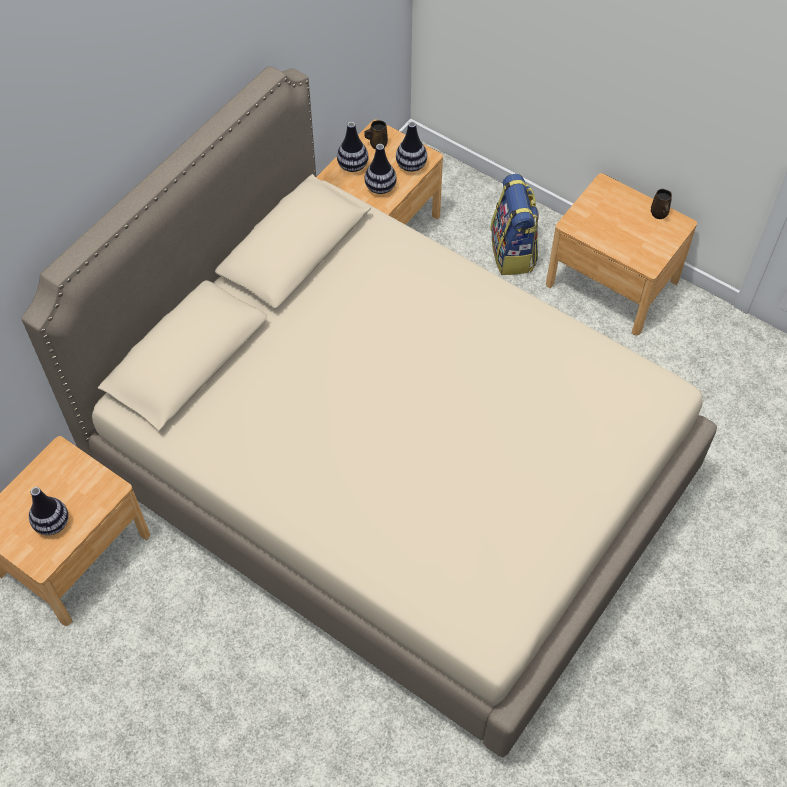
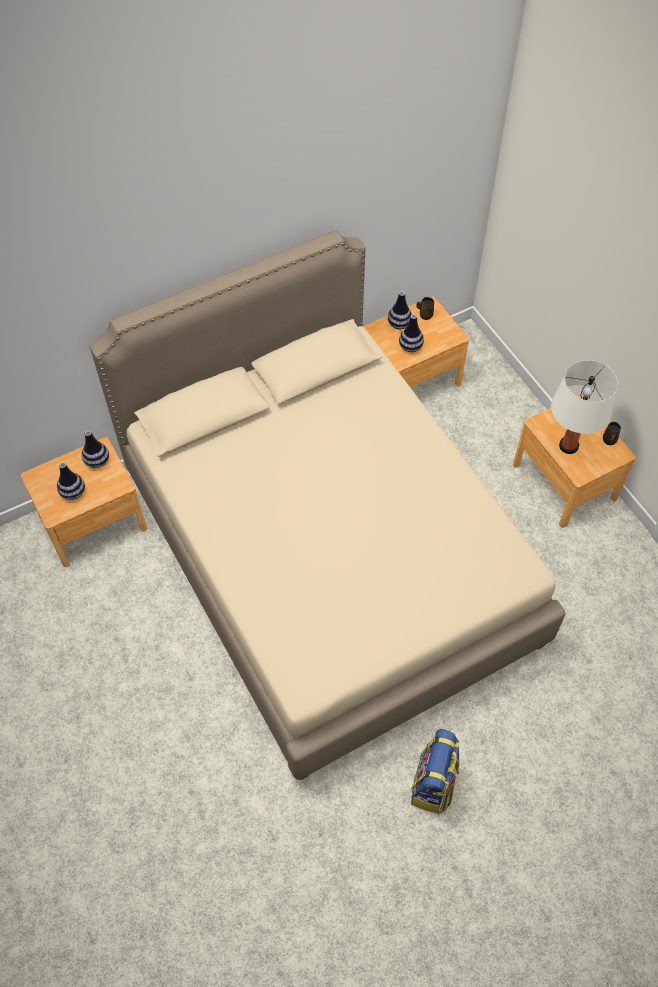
camera: 25 degrees right, 0 degrees up
vase [396,121,427,172] -> vase moved to [82,430,109,468]
backpack [491,174,539,275] -> backpack moved to [411,729,460,814]
none -> white table lamp [551,360,618,454]

